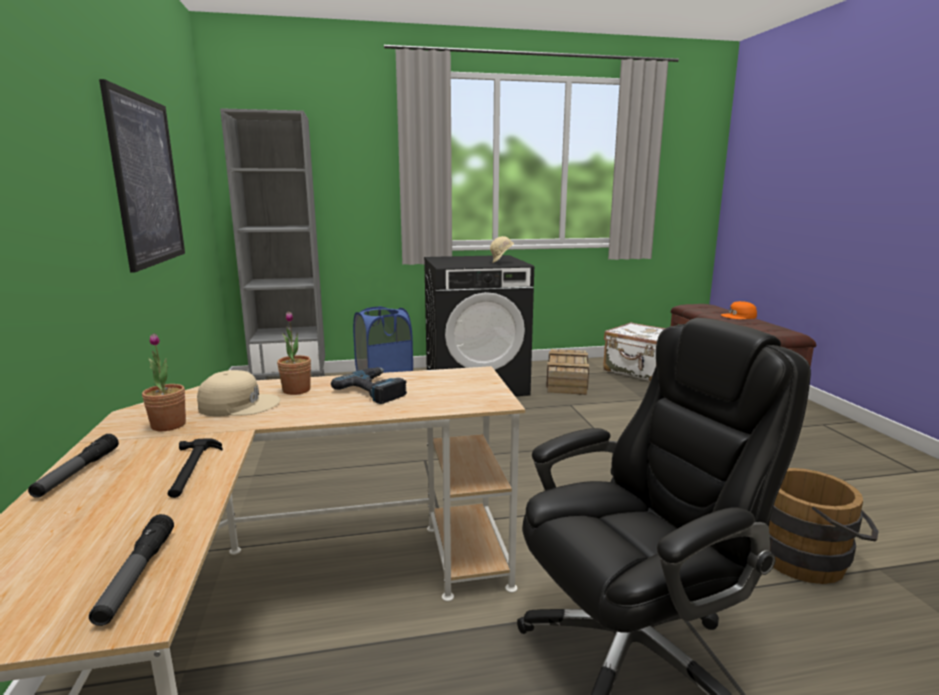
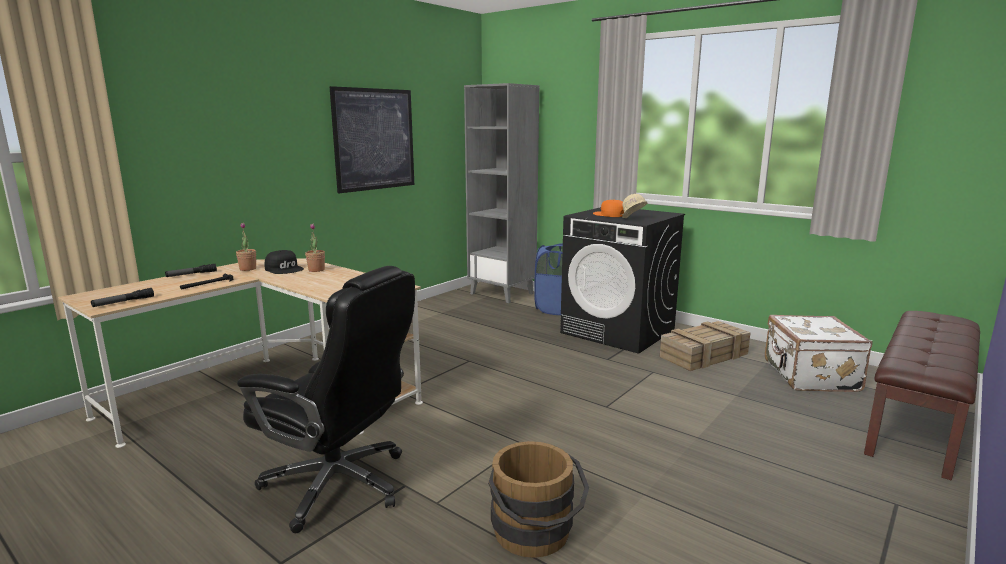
camera: 50 degrees right, 0 degrees up
beige cap [197,370,281,416] -> black cap [265,250,304,274]
power drill [331,367,407,404] -> none
orange cap [721,301,757,319] -> orange cap moved to [593,200,624,217]

